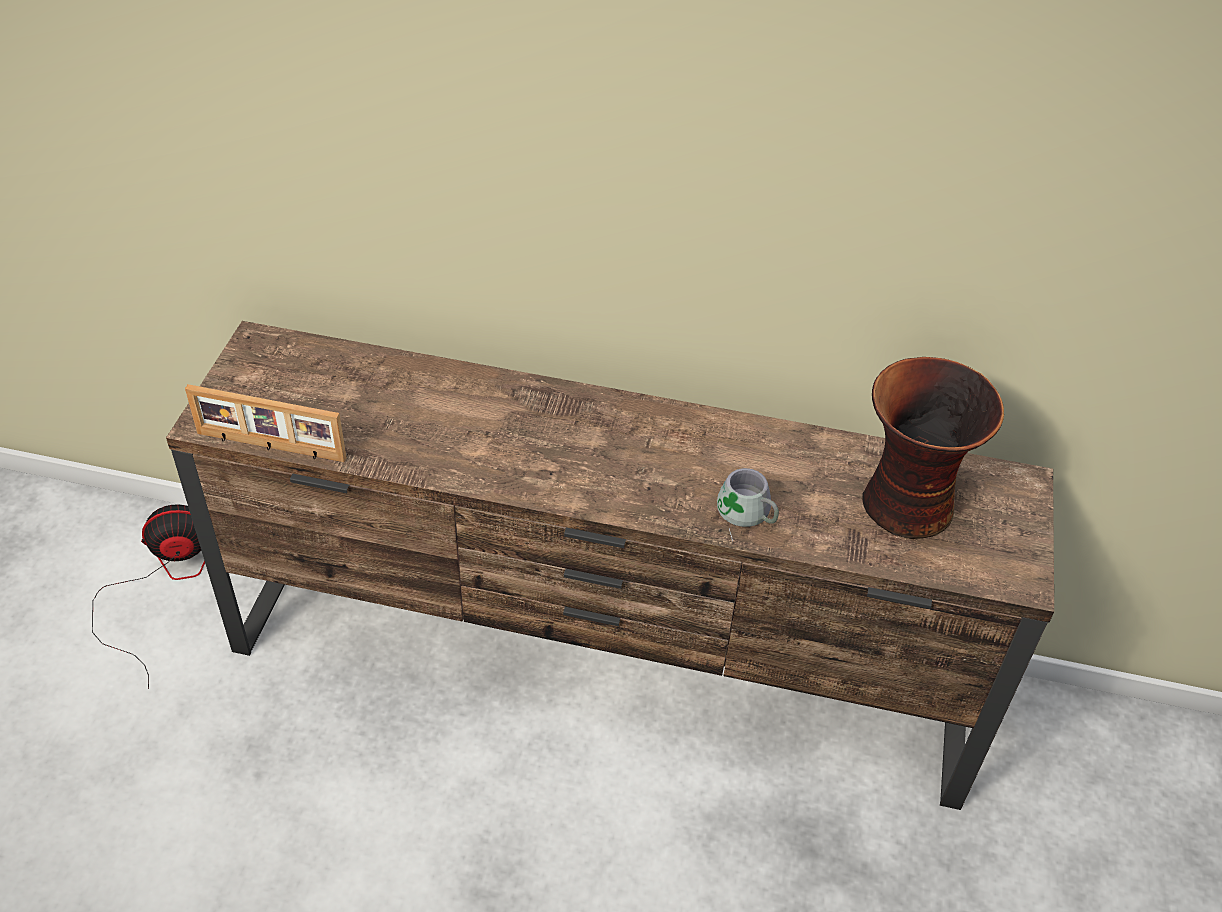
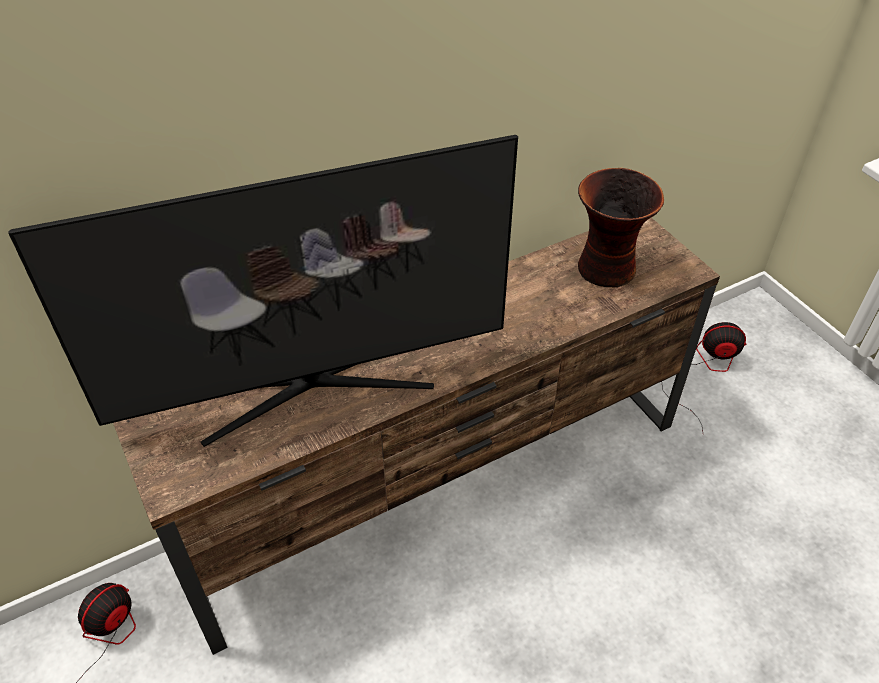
camera: 40 degrees left, 0 degrees up
picture frame [185,384,347,462] -> none
grey mug [717,468,779,541] -> none
none -> television [8,135,518,447]
none -> fan [662,322,746,431]

